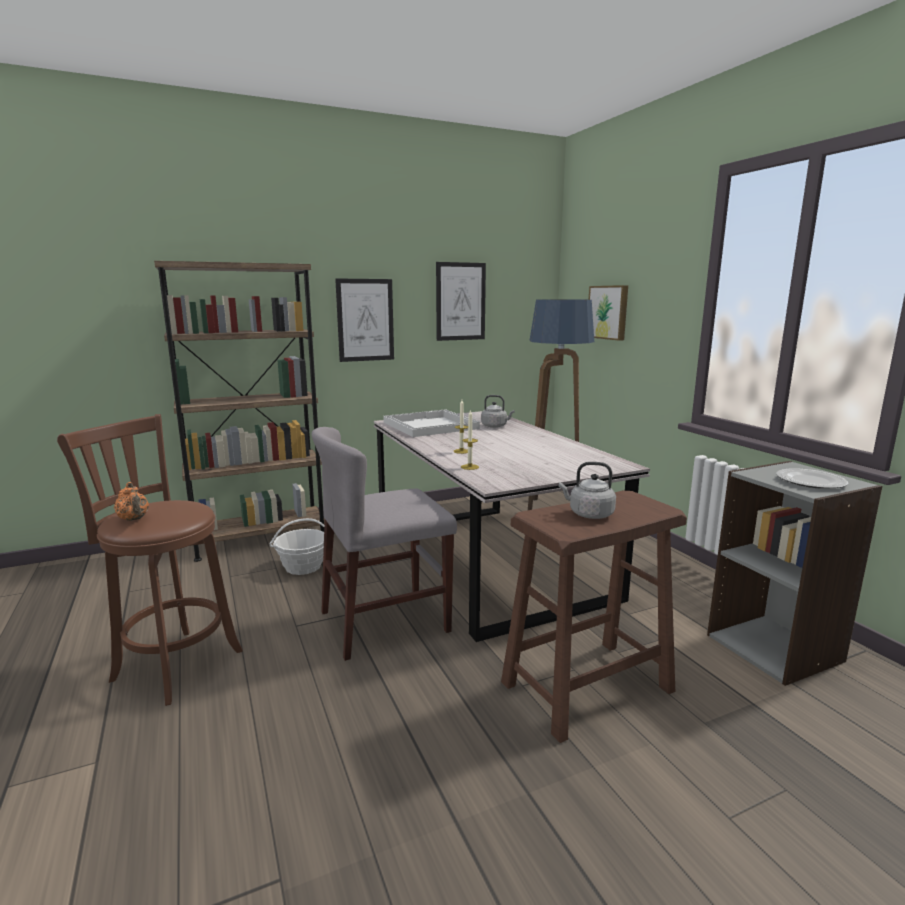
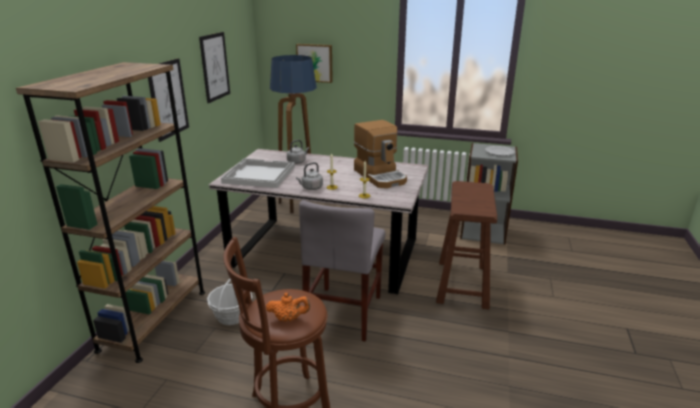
camera: 50 degrees left, 10 degrees up
grey kettle [559,462,616,519] -> grey kettle moved to [296,162,323,190]
none -> coffee machine [354,120,407,188]

